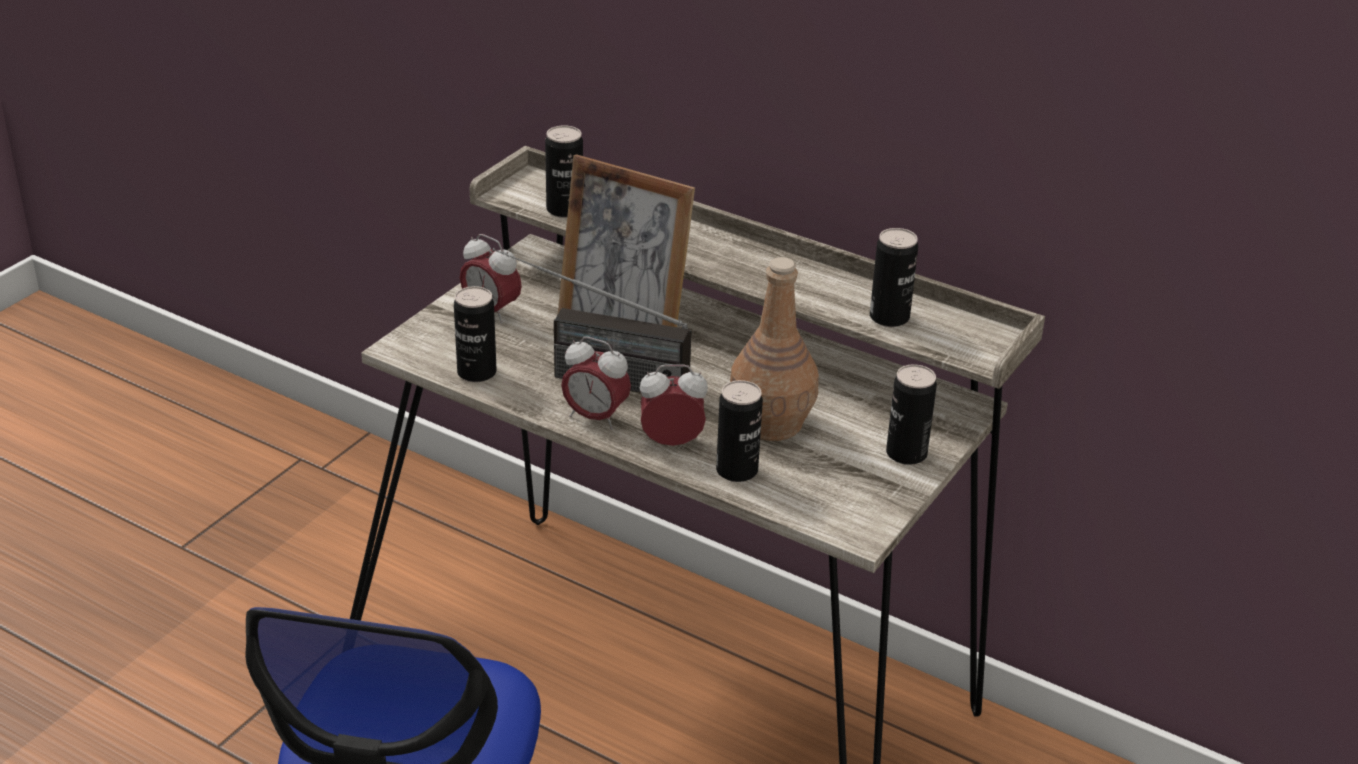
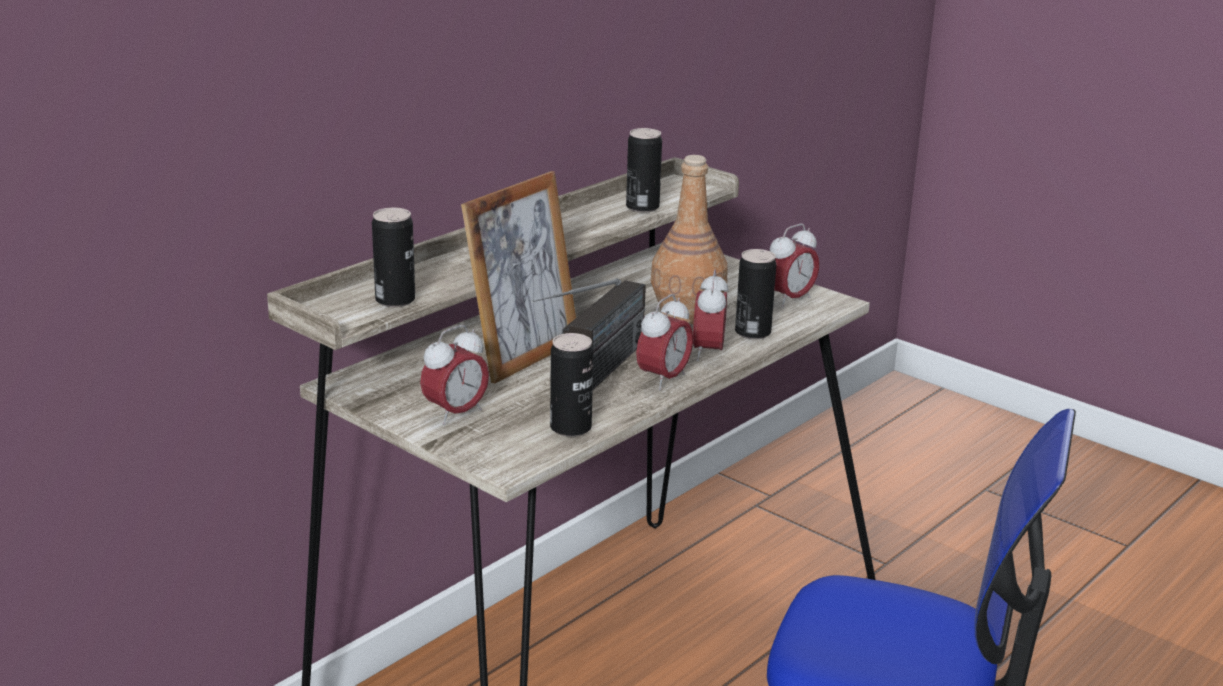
camera: 80 degrees left, 10 degrees down
can [886,364,937,465] -> none
none -> alarm clock [770,224,819,308]

